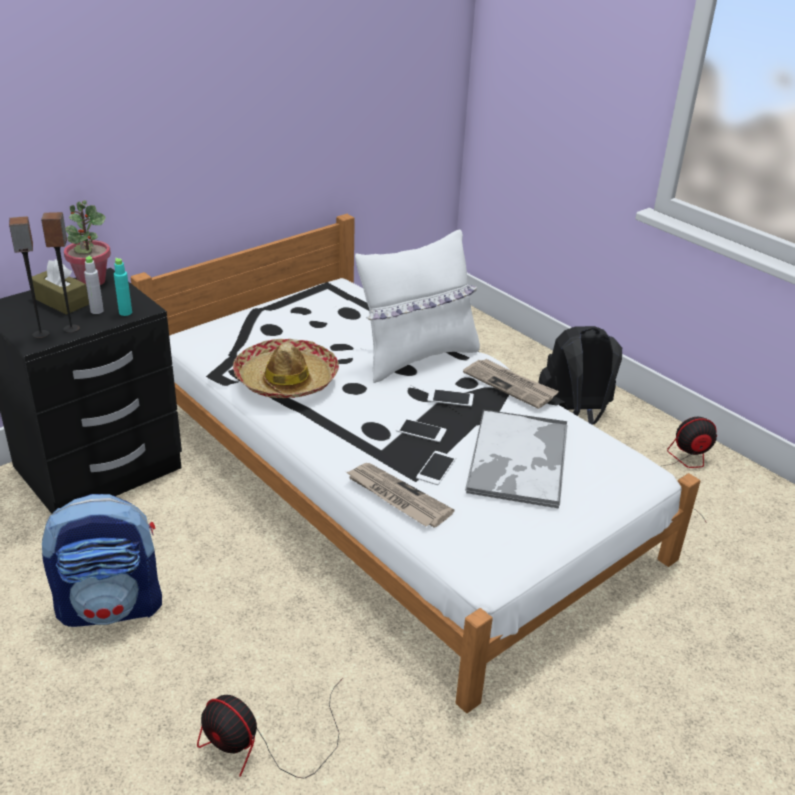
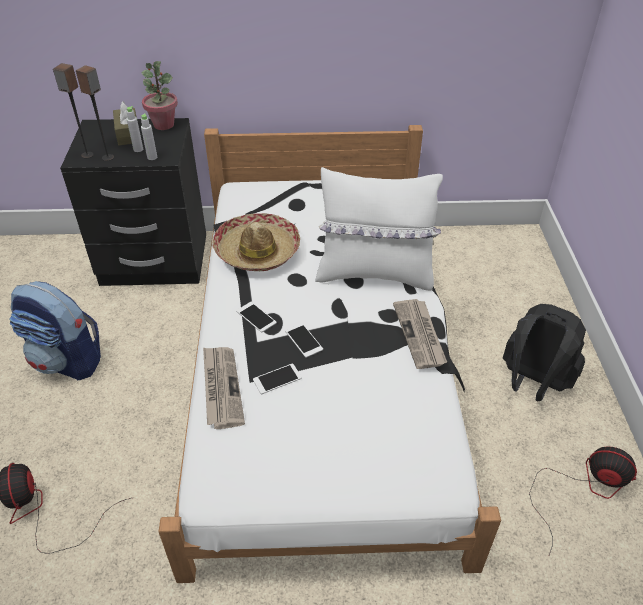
camera: 40 degrees right, 10 degrees up
turquoise bottle [114,258,132,316] -> grey bottle [141,113,157,160]
phone [427,389,474,406] -> phone moved to [236,302,277,332]
tray [465,409,567,509] -> none

